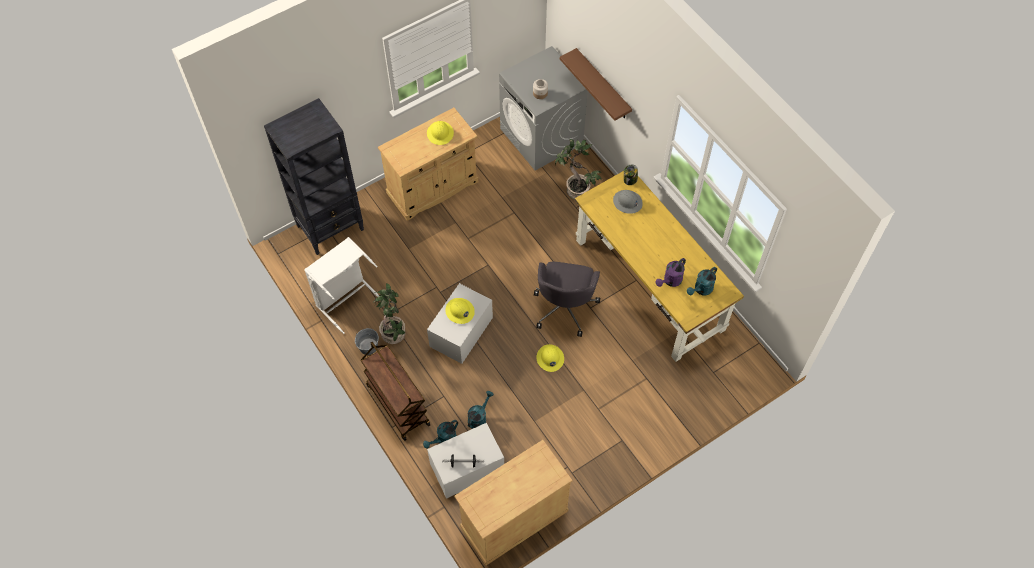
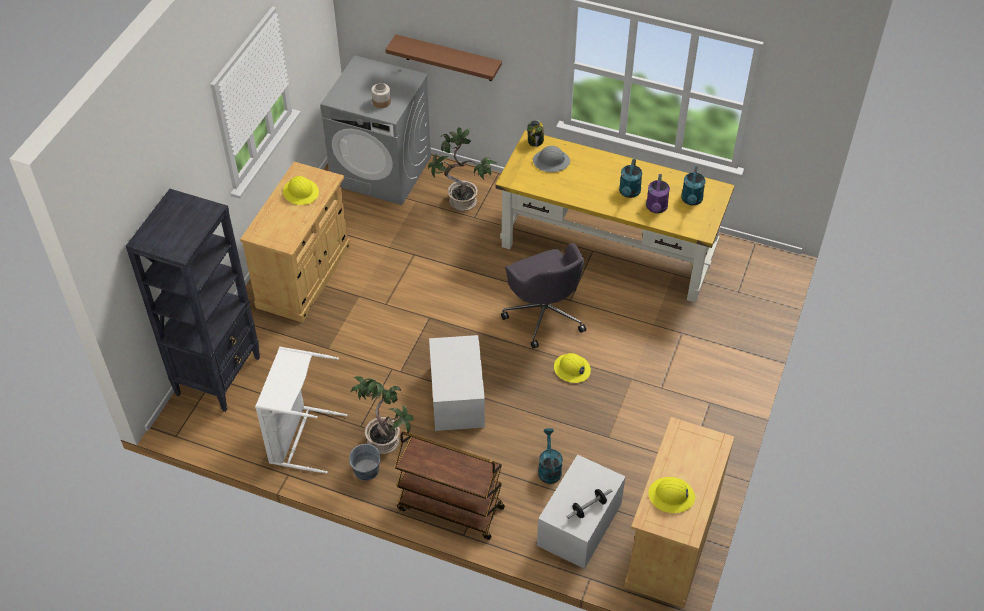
camera: 35 degrees left, 10 degrees down
turquoise watering can [423,420,458,449] -> turquoise watering can moved to [619,159,643,198]
yellow hard hat [445,298,475,324] -> yellow hard hat moved to [648,477,695,513]

